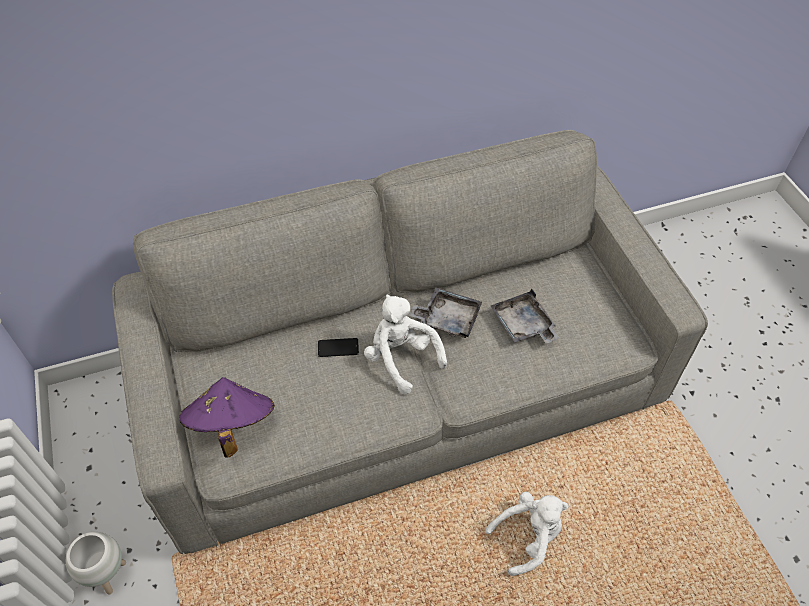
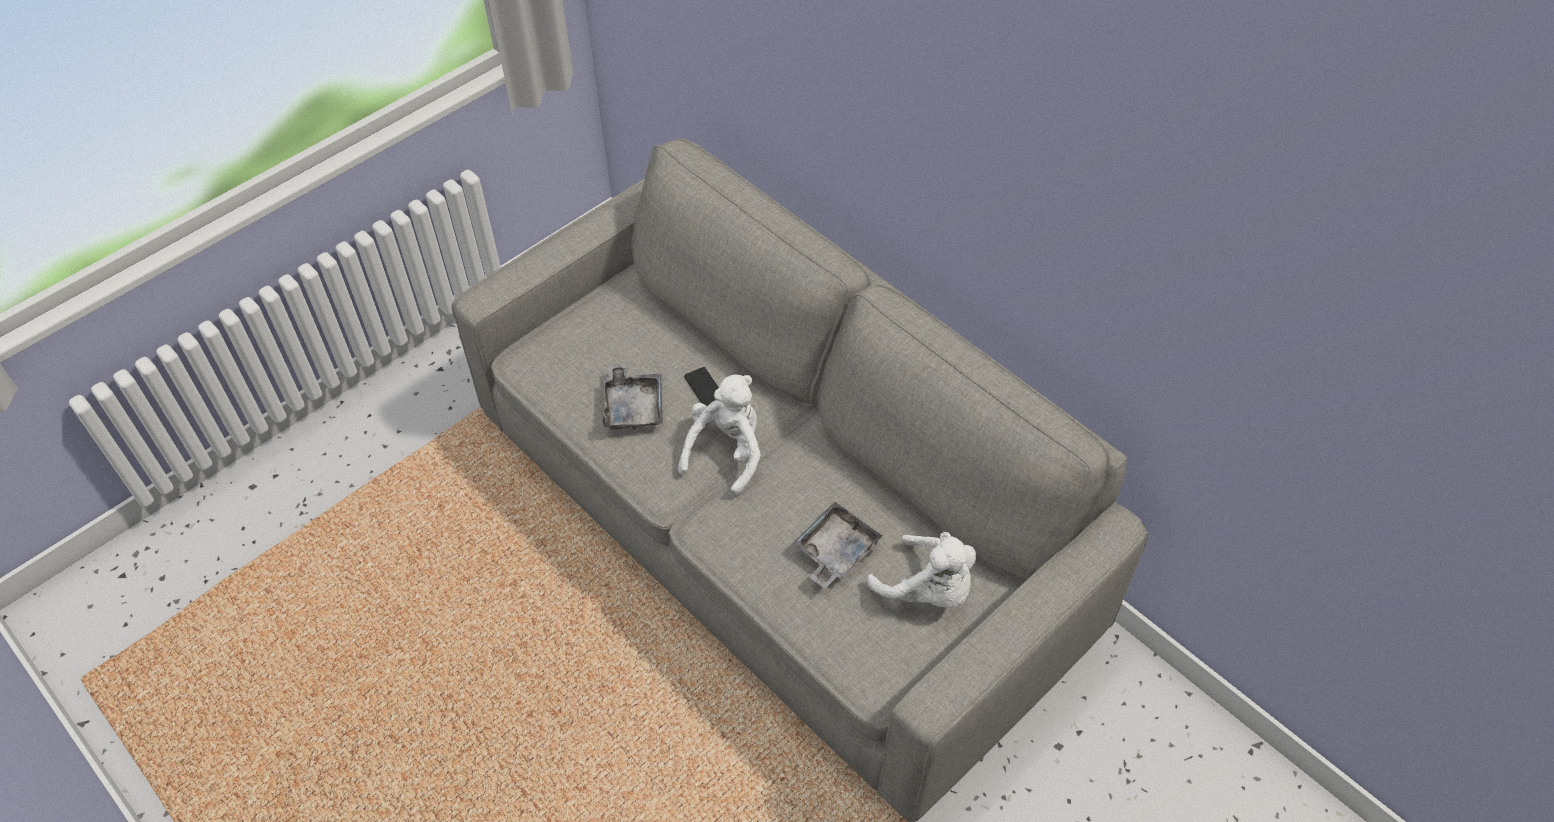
camera: 65 degrees right, 0 degrees up
white planter [66,532,126,594] -> none
purple hat [179,377,275,458] -> none
grey tray [409,288,482,338] -> grey tray moved to [602,363,663,430]
white plush toy [485,492,569,576] -> white plush toy moved to [867,532,976,608]

